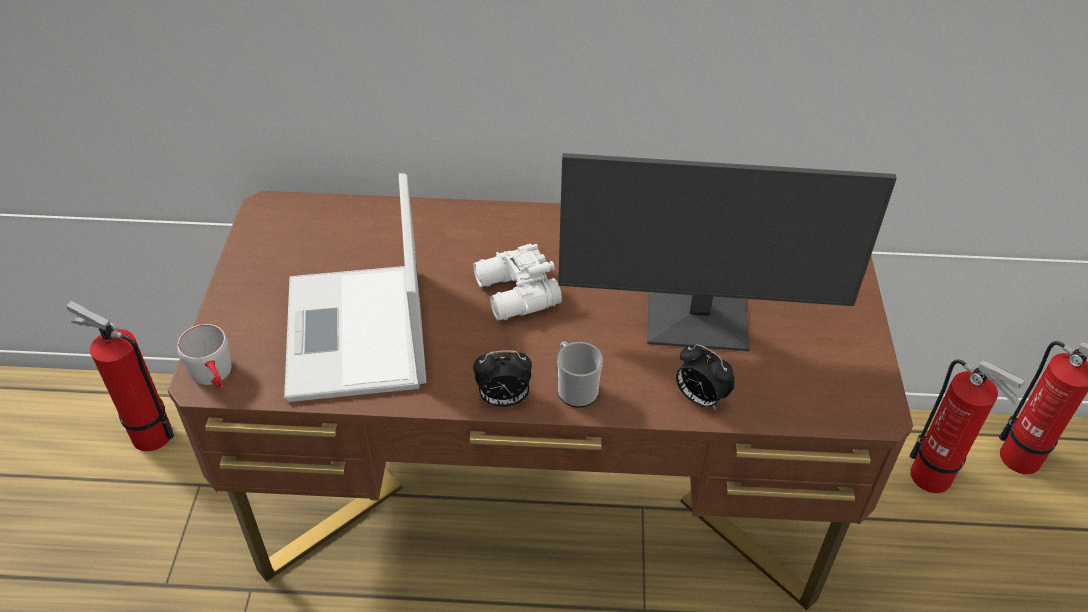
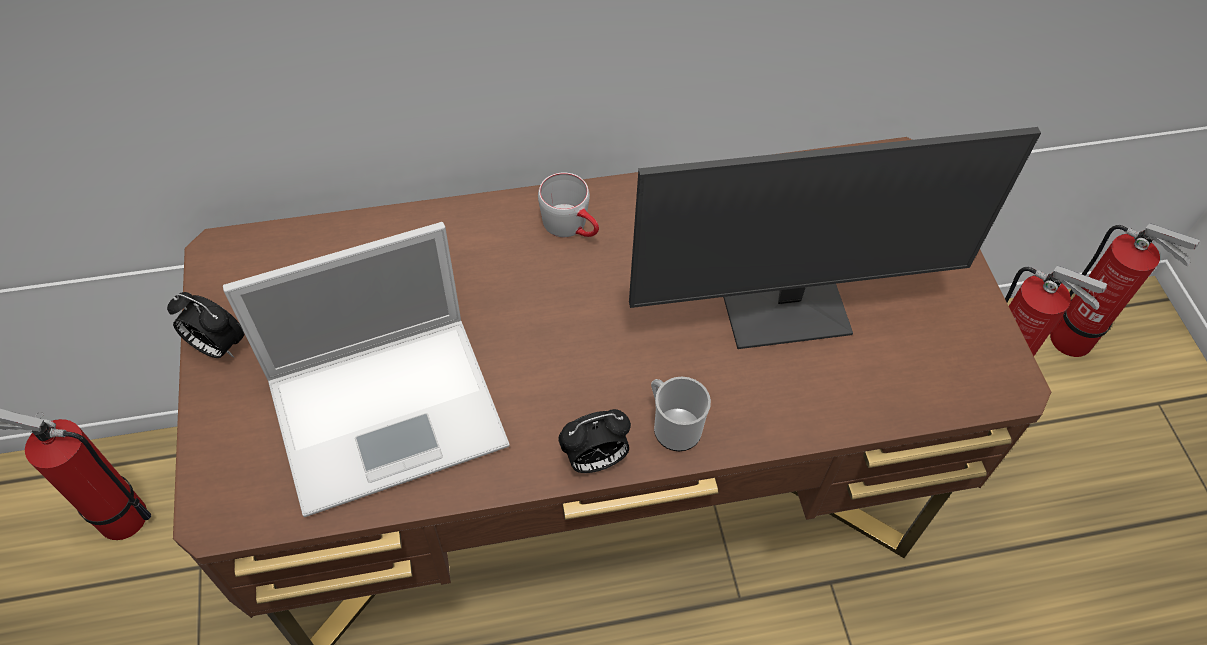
camera: 15 degrees left, 10 degrees up
grey mug [177,324,232,388] -> grey mug moved to [538,173,599,237]
laptop [284,173,426,402] -> laptop turned 90 degrees counterclockwise [223,222,510,517]
white binoculars [473,244,562,320] -> none
alarm clock [676,344,735,410] -> alarm clock moved to [167,292,245,358]

